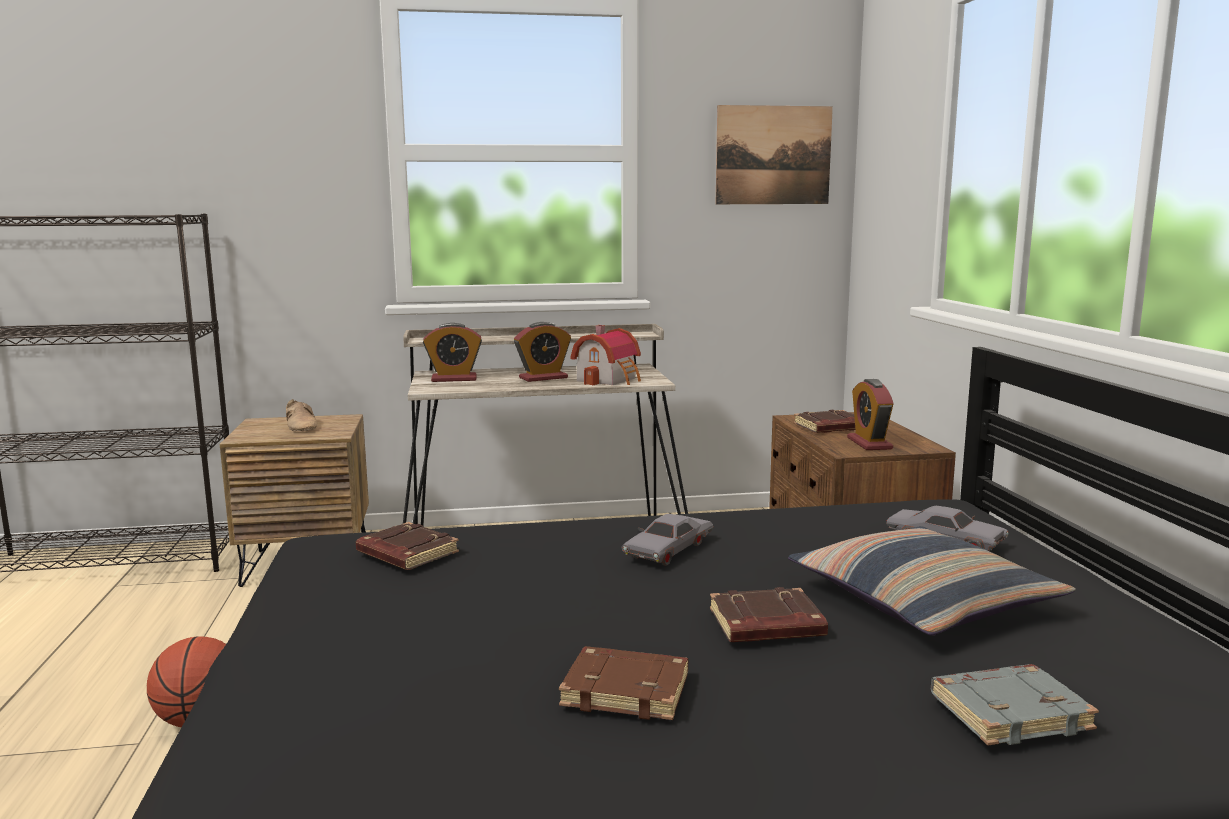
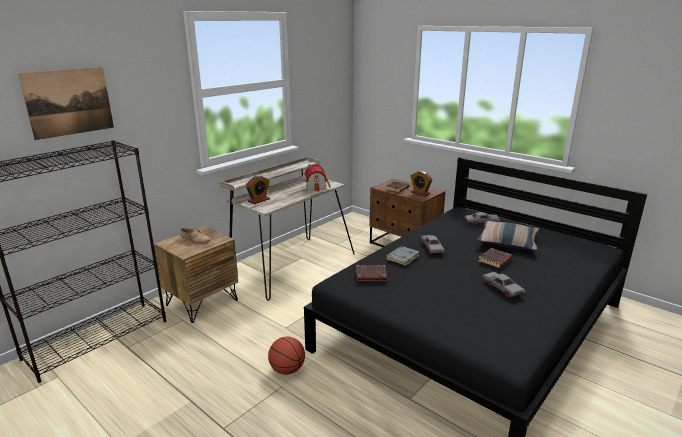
camera: 40 degrees left, 10 degrees up
alarm clock [514,322,571,382] -> none
brown book [559,646,688,720] -> grey toy car [482,272,525,297]
picture [716,105,833,204] -> picture moved to [18,67,114,140]
grey book [931,664,1099,746] -> grey book moved to [386,246,420,266]

